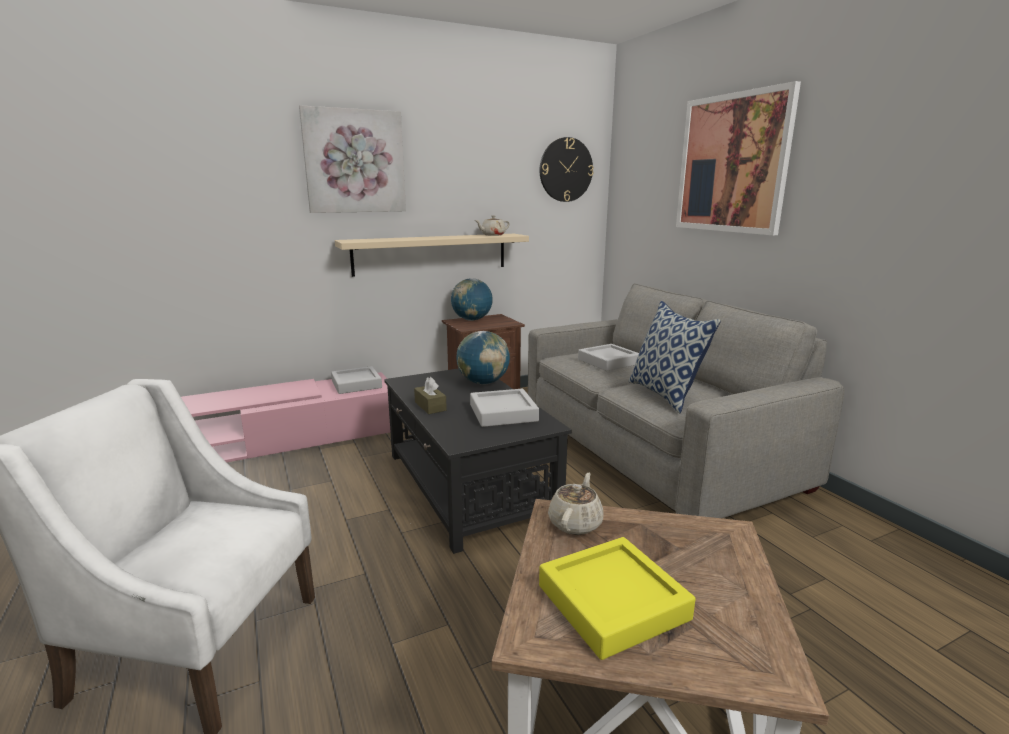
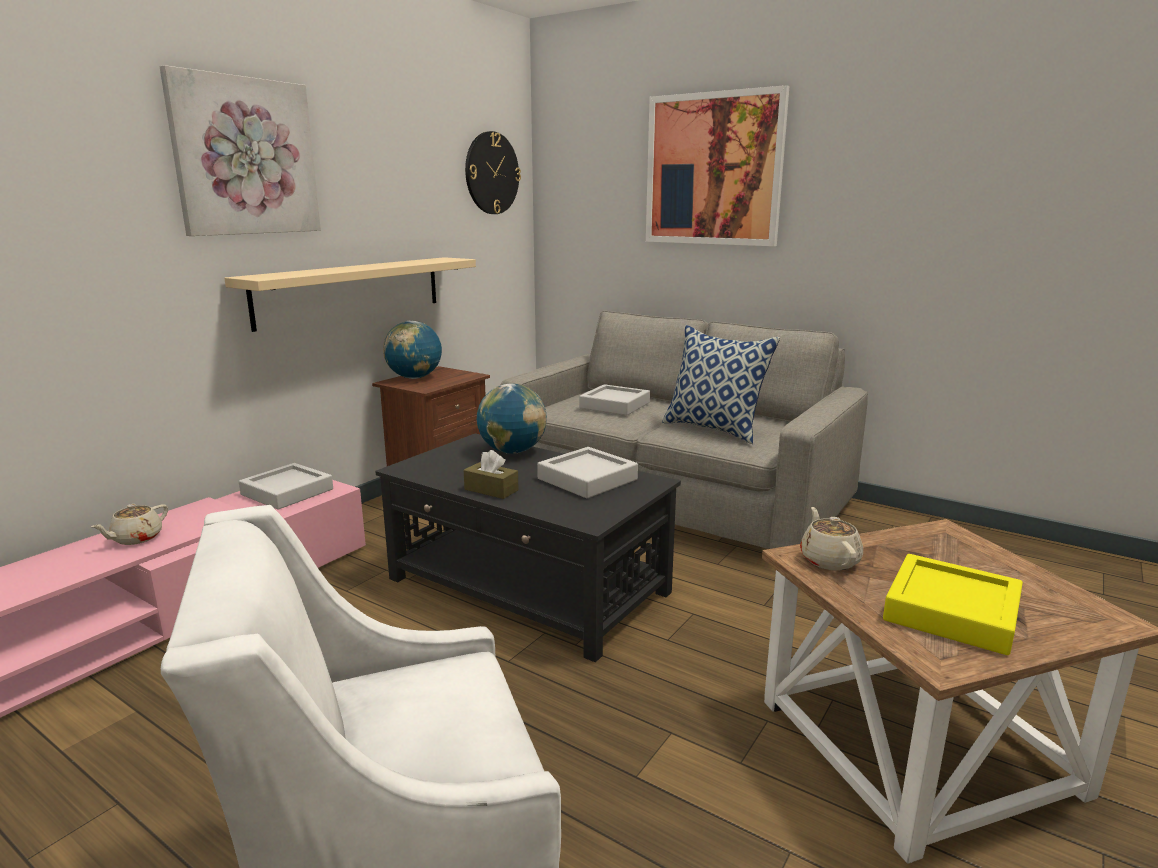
camera: 30 degrees left, 0 degrees up
beige teapot [475,215,510,236] -> beige teapot moved to [91,504,168,545]

